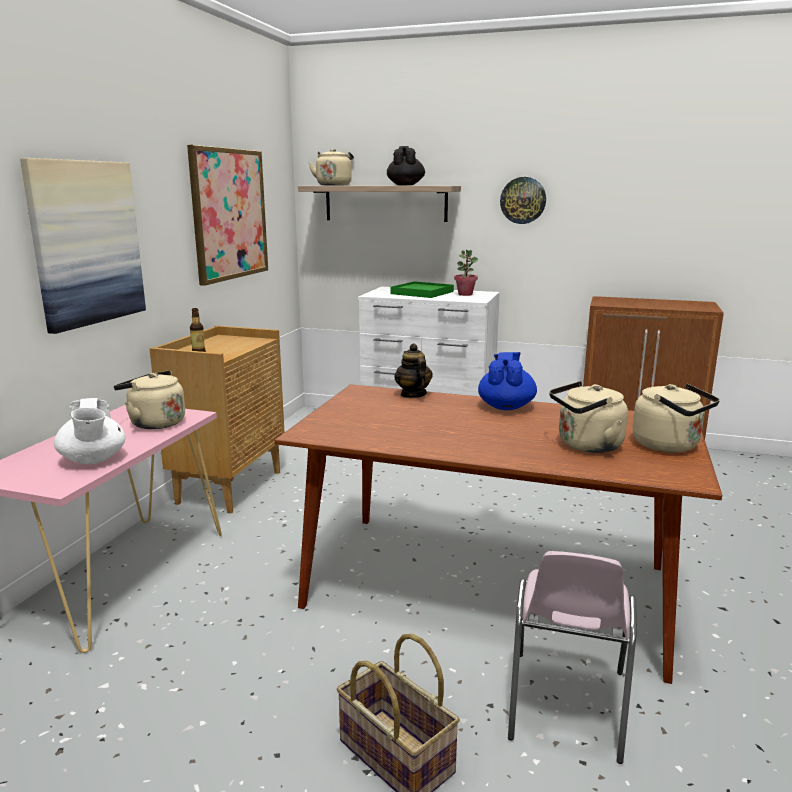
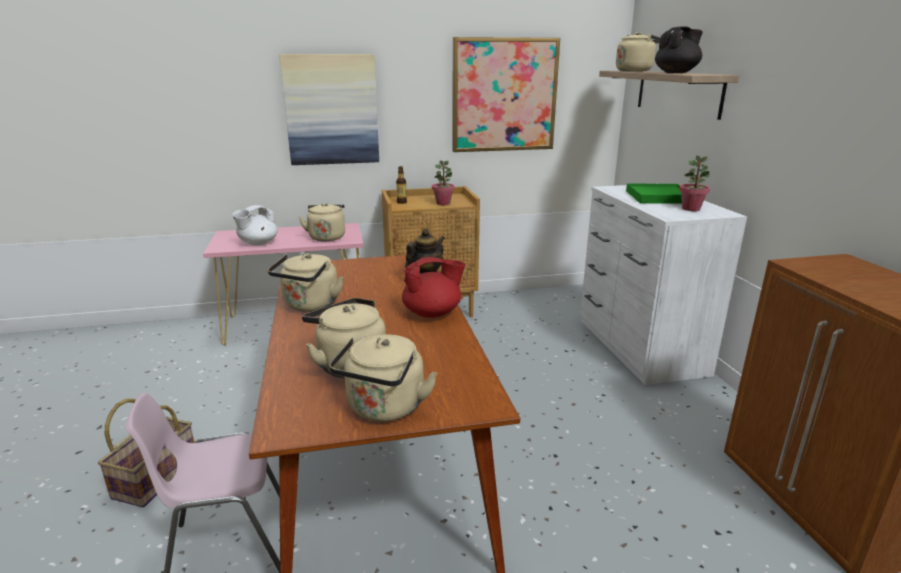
camera: 60 degrees right, 5 degrees up
blue teapot [478,352,537,410] -> red teapot [402,257,466,318]
wall clock [500,177,546,224] -> none
none -> beige kettle [268,253,344,312]
none -> potted plant [432,160,455,205]

